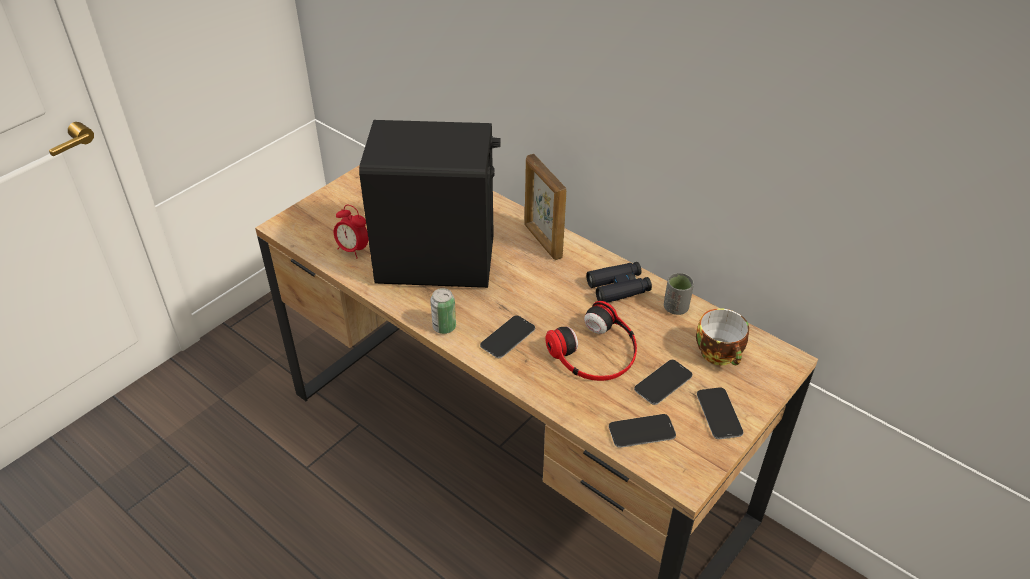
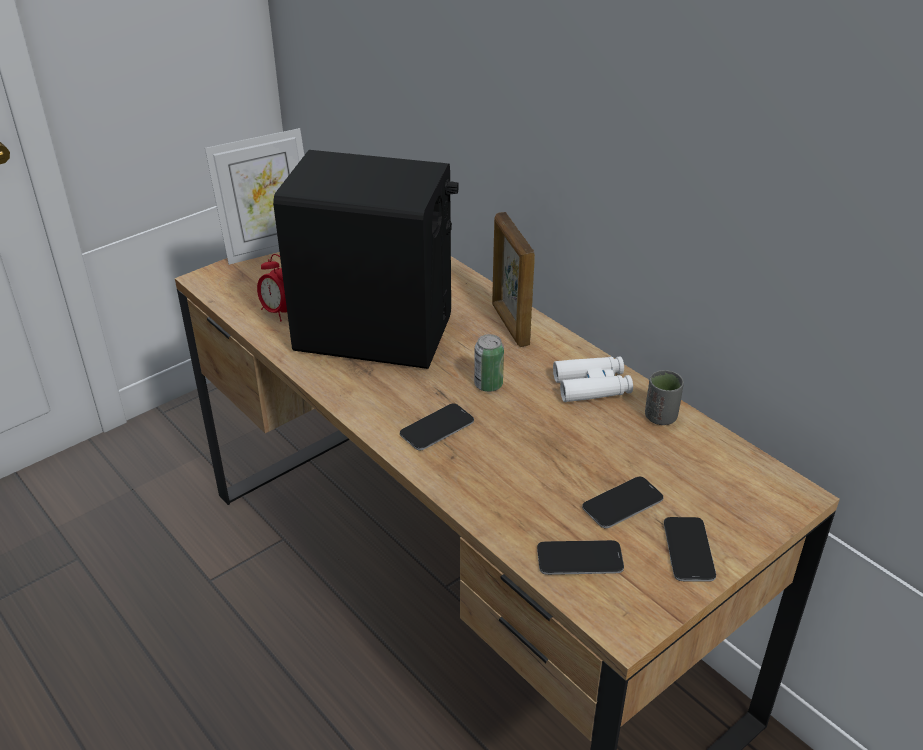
camera: 10 degrees right, 5 degrees down
can [430,288,456,334] -> can moved to [474,334,504,392]
headphones [545,301,637,381] -> none
black binoculars [586,262,652,303] -> white binoculars [553,357,633,402]
cup [696,308,749,365] -> none
none -> picture frame [205,128,304,265]

